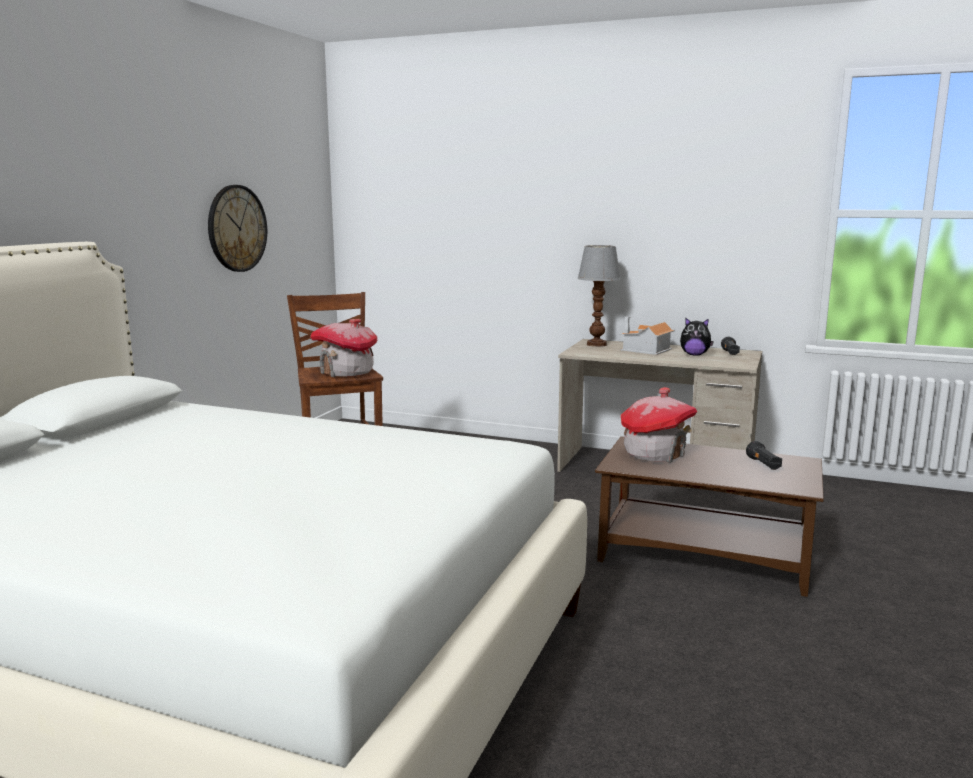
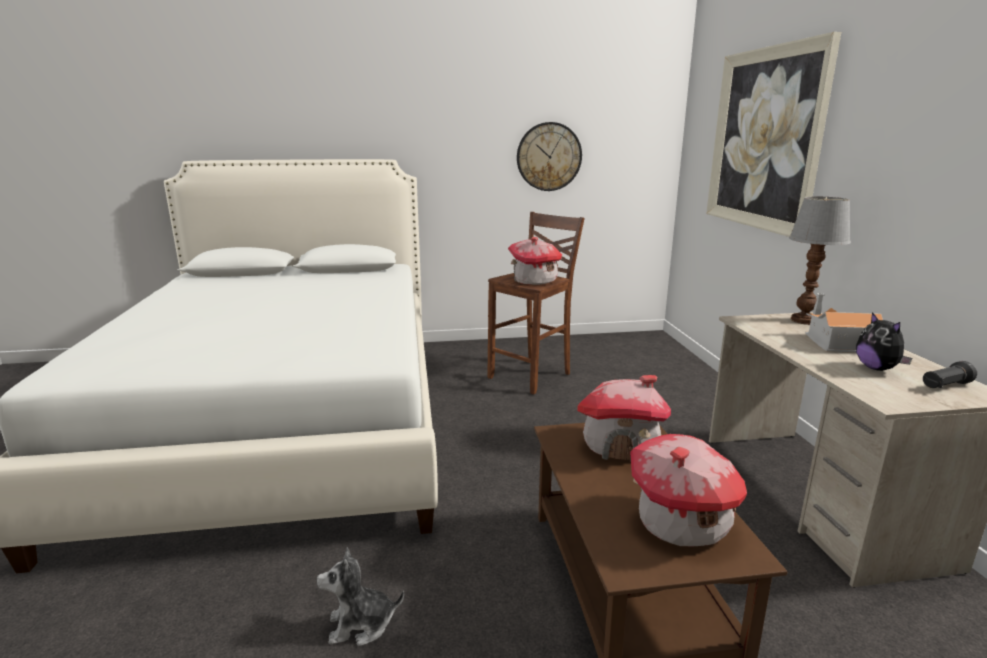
camera: 60 degrees right, 5 degrees up
black flashlight [746,441,782,470] -> toy house [630,434,747,546]
none -> plush toy [317,548,404,646]
none -> picture [706,32,841,237]

